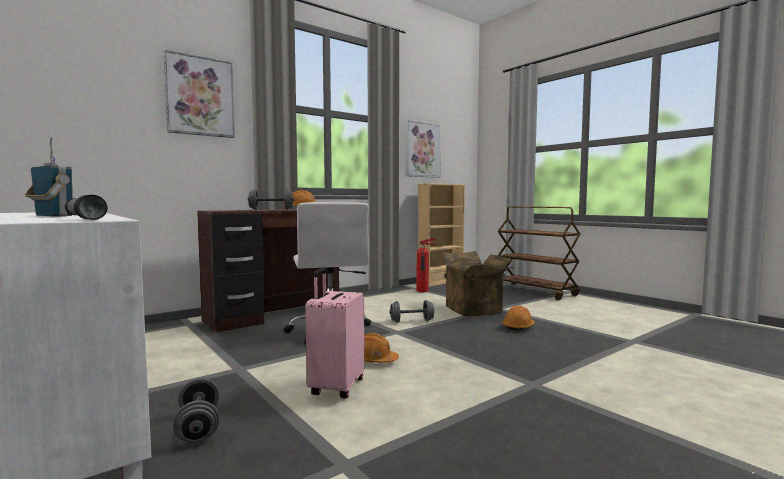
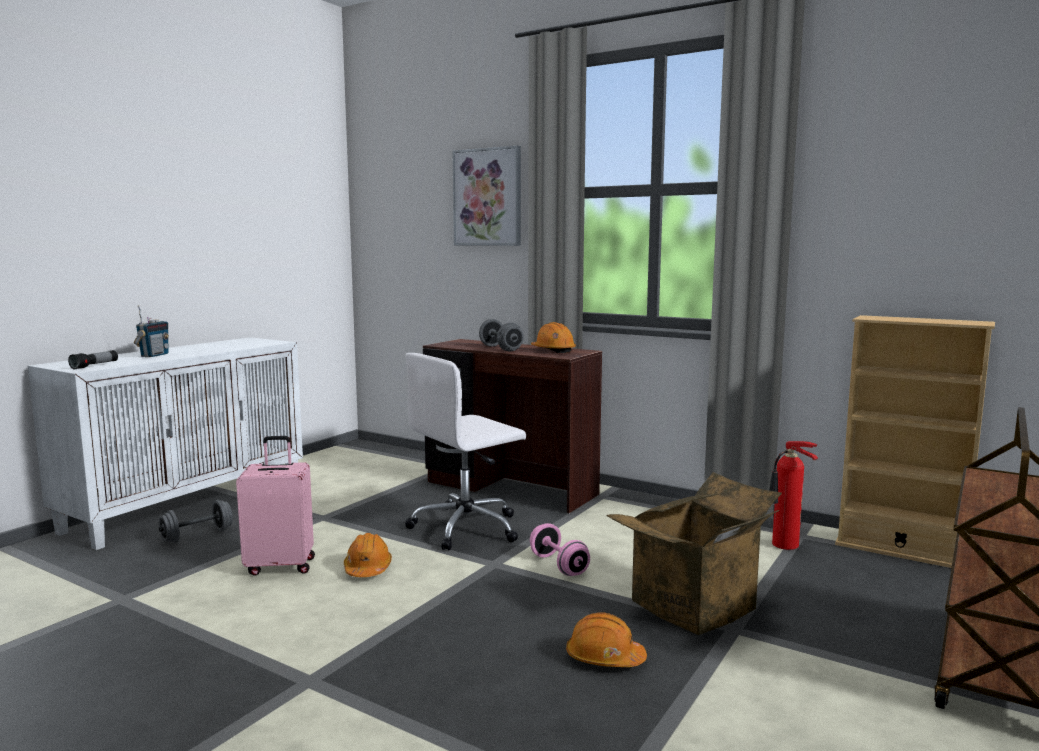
camera: 70 degrees right, 5 degrees up
grey dumbbell [389,300,434,323] -> pink dumbbell [530,523,590,576]
picture [406,120,441,178] -> none

